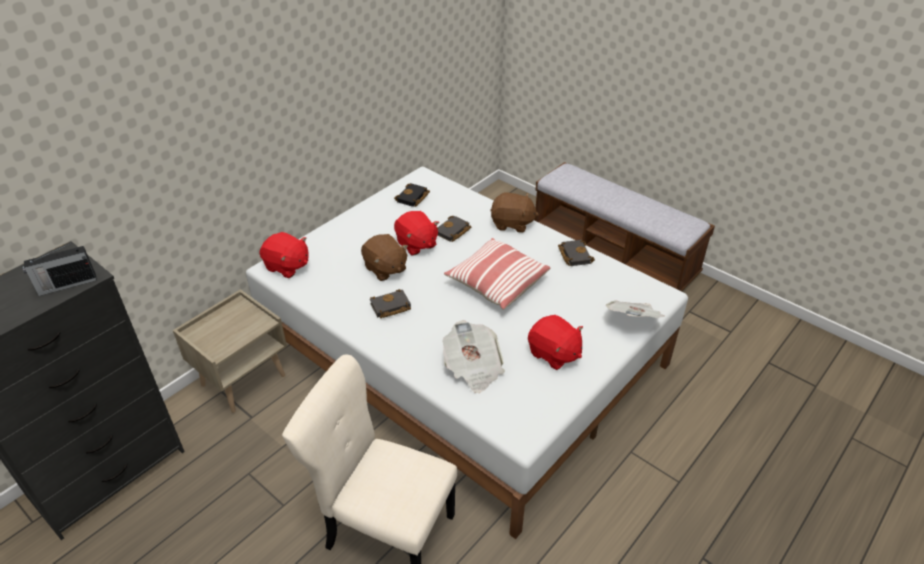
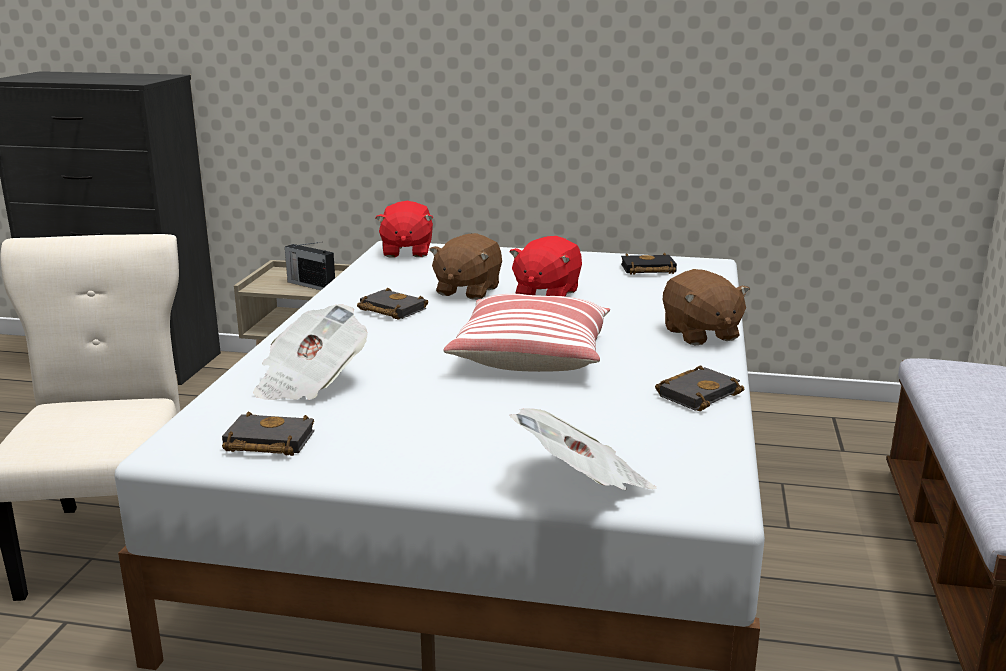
camera: 60 degrees right, 20 degrees down
radio [22,243,97,296] -> radio moved to [285,242,335,290]
black book [437,216,472,242] -> black book moved to [222,411,315,456]
red plush toy [528,315,583,370] -> none

